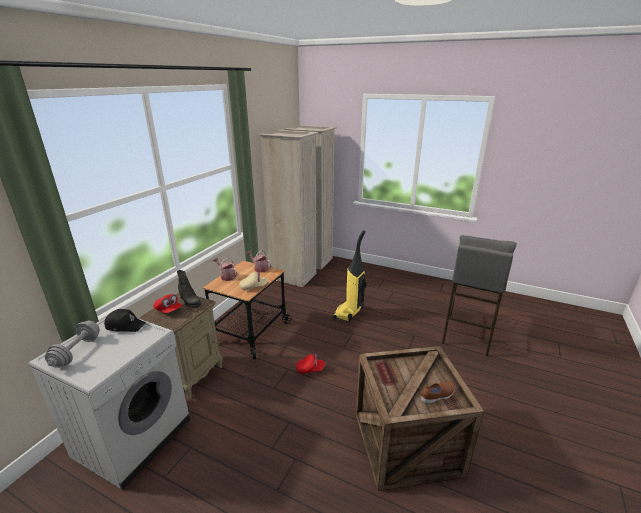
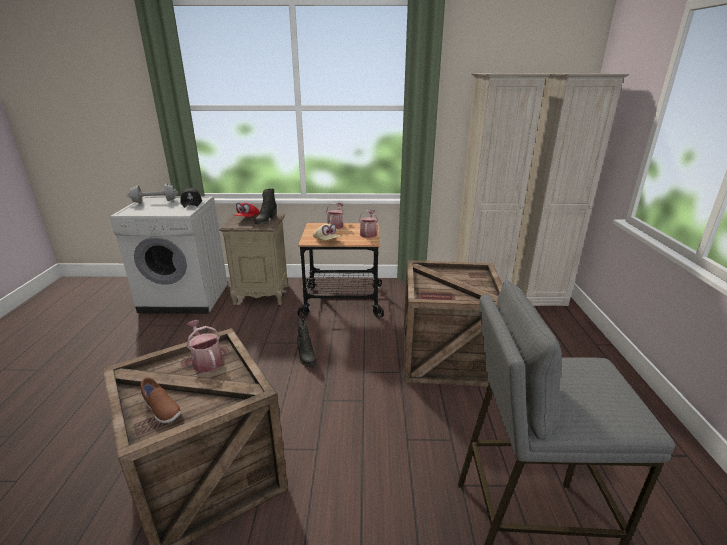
camera: 65 degrees right, 0 degrees up
red cap [296,353,325,374] -> black boot [297,319,317,367]
vacuum cleaner [333,230,367,322] -> crate [404,260,503,387]
none -> watering can [187,320,222,372]

